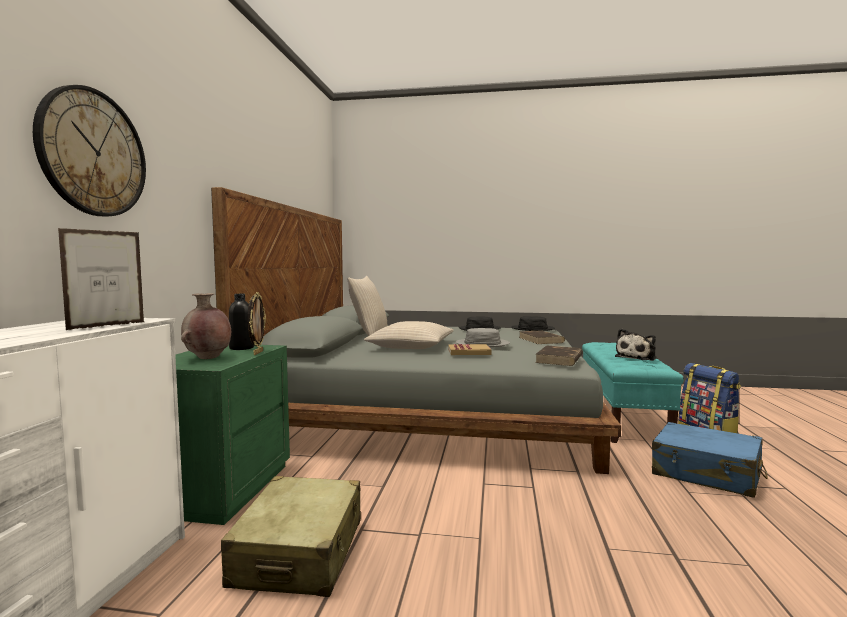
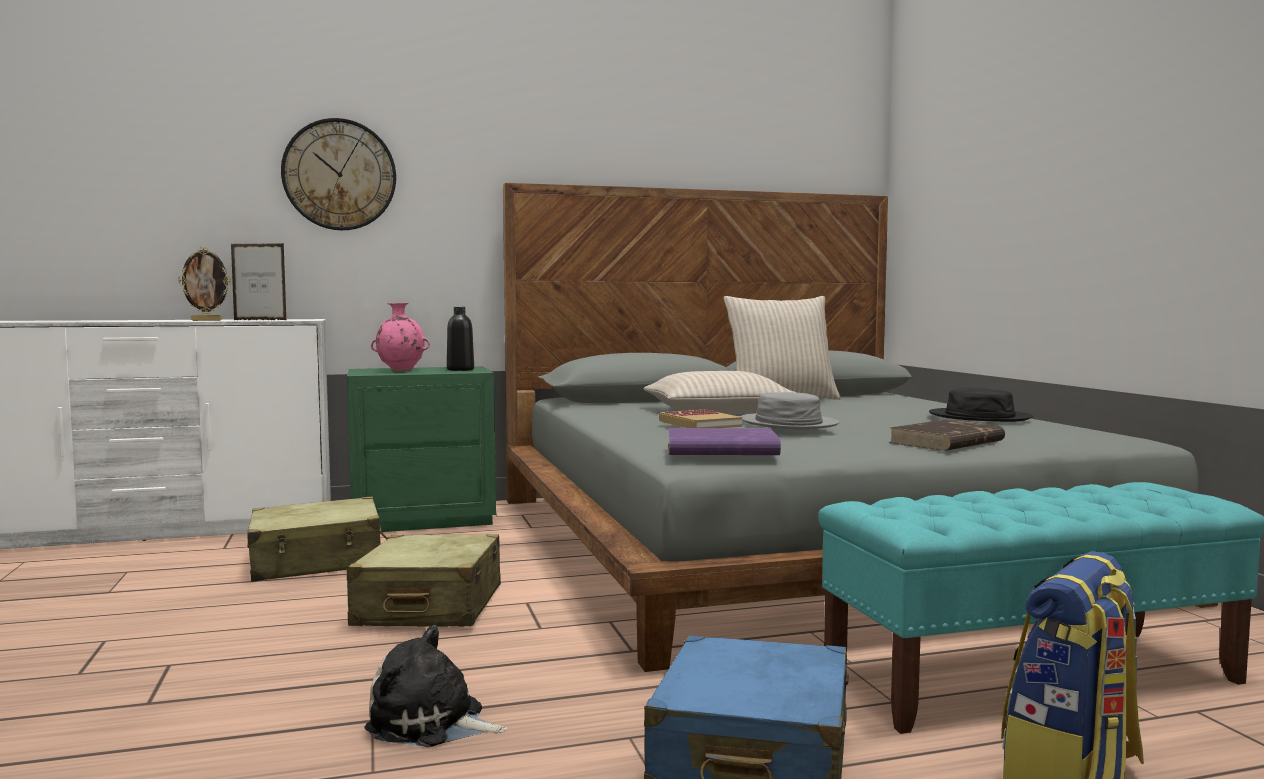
camera: 65 degrees right, 0 degrees up
brown vase [181,293,231,359] -> pink vase [371,303,430,371]
picture frame [247,292,266,355] -> picture frame moved to [178,247,231,321]
black hat [511,316,555,331] -> none
brown book [535,345,583,366] -> purple book [668,428,781,455]
plush toy [615,328,657,361] -> plush toy moved to [364,625,507,747]
none -> beige suitcase [347,534,501,627]

